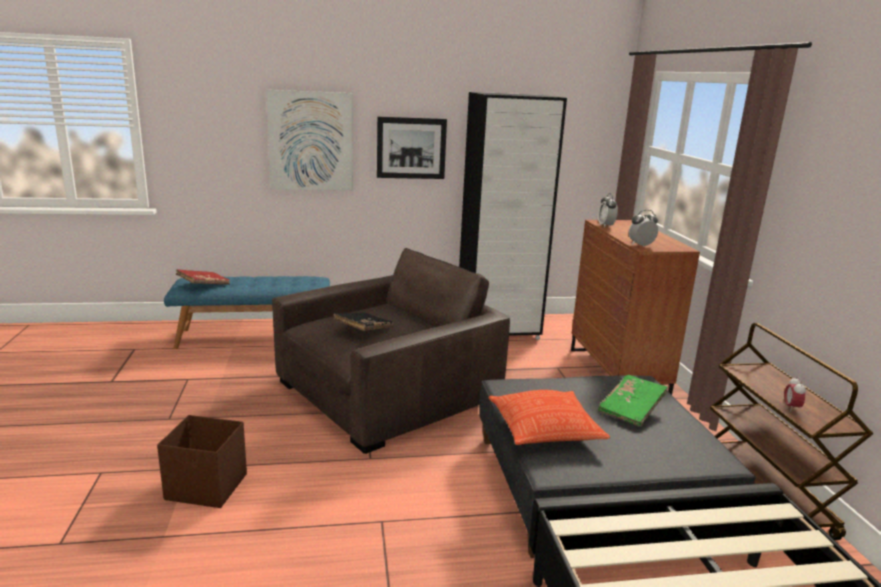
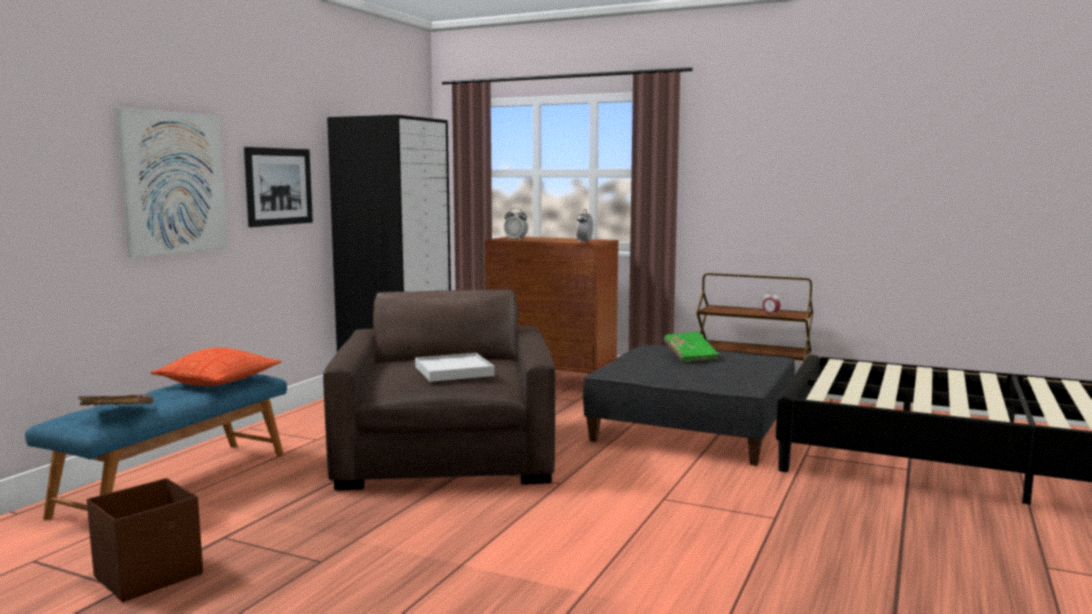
camera: 55 degrees left, 10 degrees down
brown storage box [157,415,247,508] -> brown storage box moved to [87,478,203,602]
black book [333,313,394,331] -> white tray [415,353,495,382]
orange pillow [489,390,610,445] -> orange pillow moved to [150,348,282,386]

